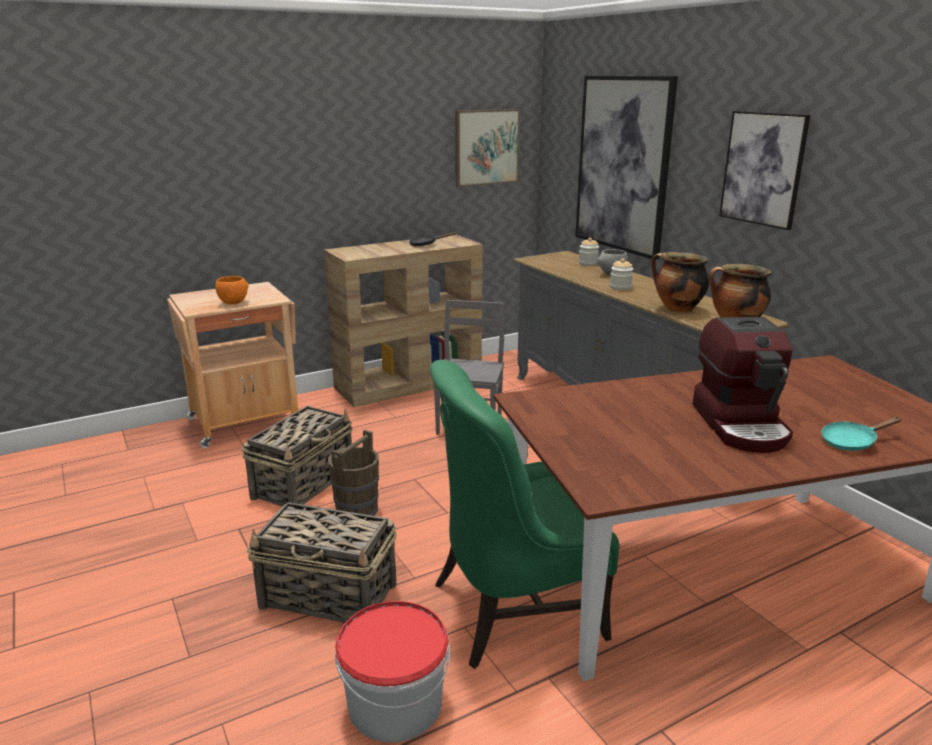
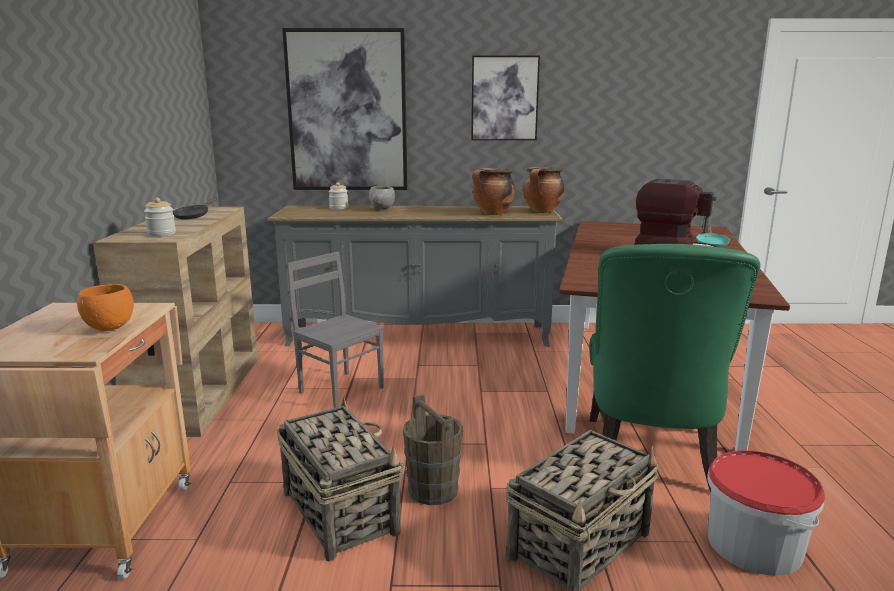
camera: 60 degrees left, 5 degrees down
picture [455,109,520,187] -> none
jar [610,259,633,290] -> jar moved to [144,198,176,236]

